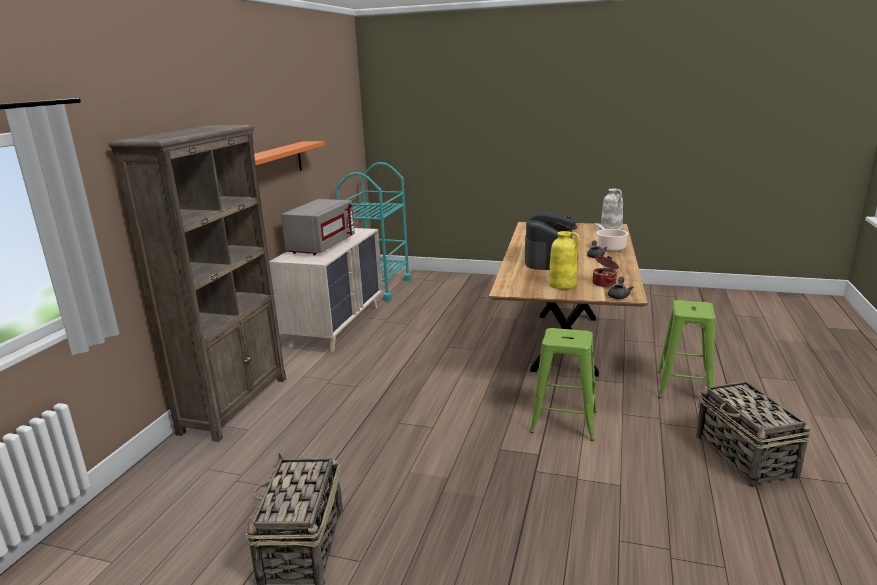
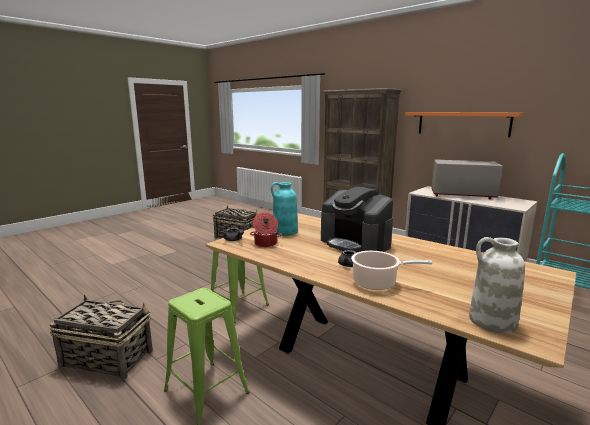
camera: 115 degrees right, 5 degrees down
grey microwave [281,199,355,255] -> grey microwave turned 150 degrees clockwise [432,159,503,199]
yellow vase [549,231,580,289] -> turquoise vase [271,182,298,236]

